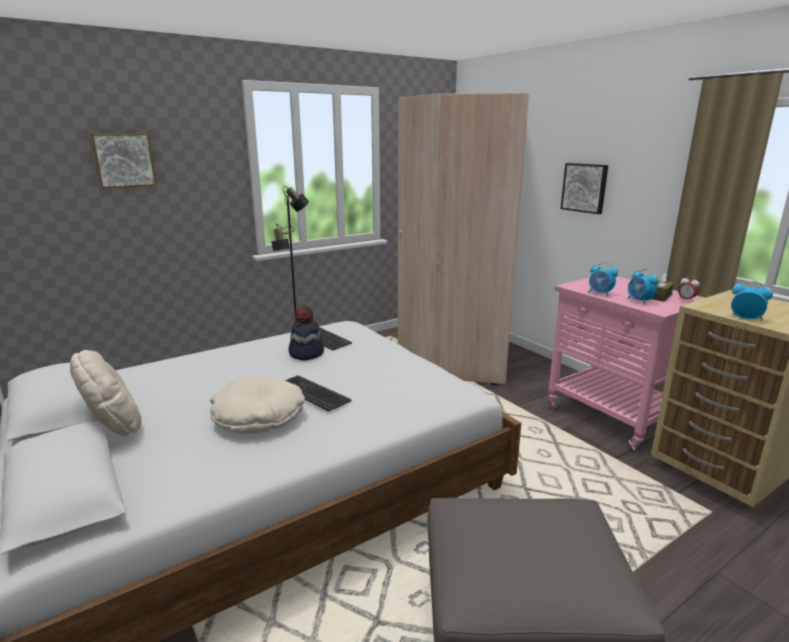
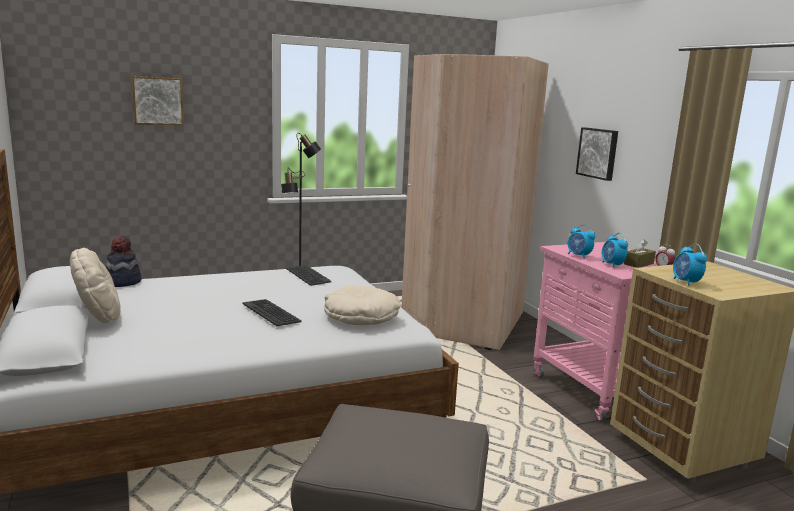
camera: 10 degrees right, 5 degrees down
beige pillow [210,376,305,434] -> beige pillow moved to [324,285,401,325]
hat [288,306,324,361] -> hat moved to [106,236,142,287]
alarm clock [731,281,773,320] -> alarm clock turned 150 degrees counterclockwise [673,244,707,286]

